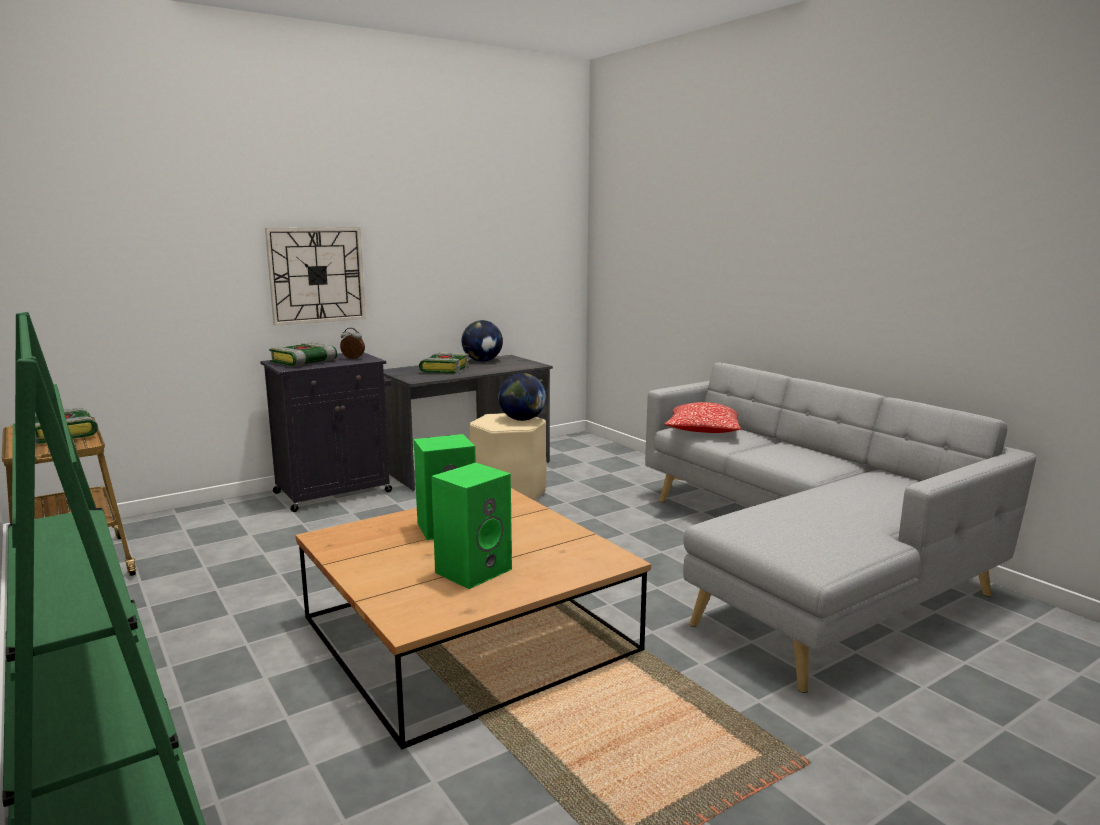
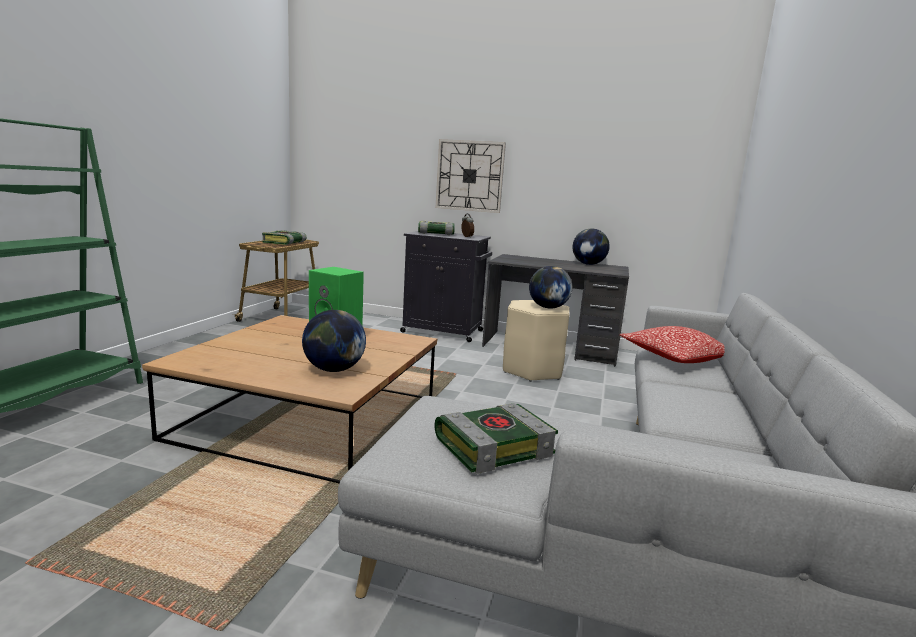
camera: 50 degrees right, 0 degrees up
book [419,353,469,374] -> book moved to [435,403,558,474]
green speaker [431,463,512,589] -> none
none -> globe [302,310,366,372]

